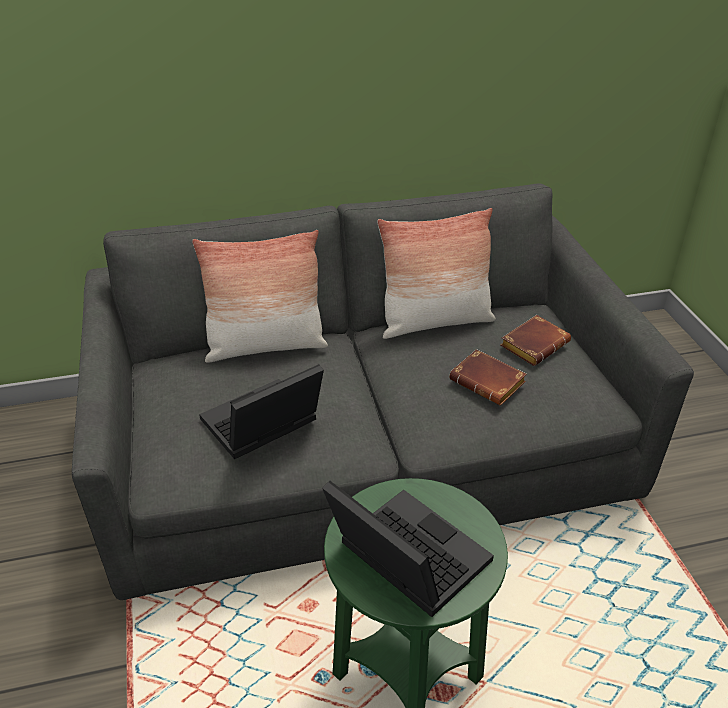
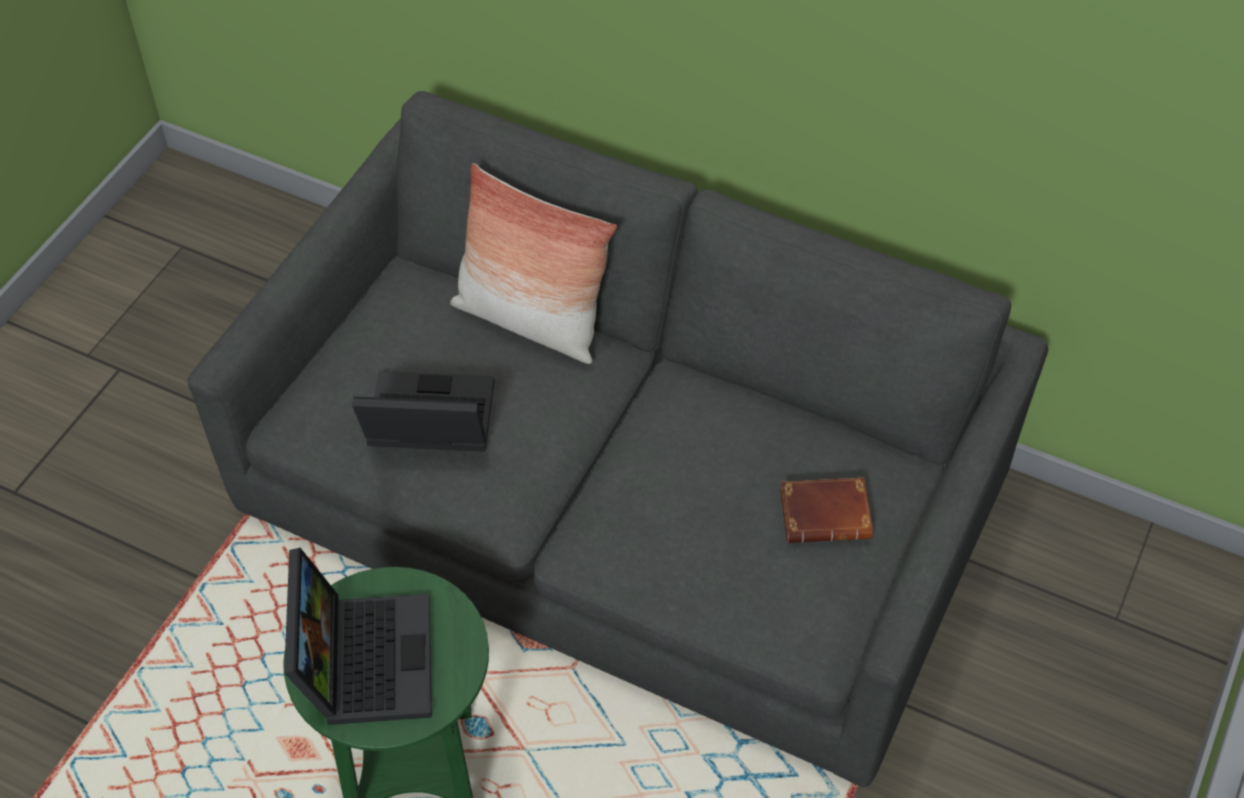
camera: 40 degrees right, 15 degrees up
pillow [377,208,496,339] -> none
brown book [449,349,527,405] -> none

